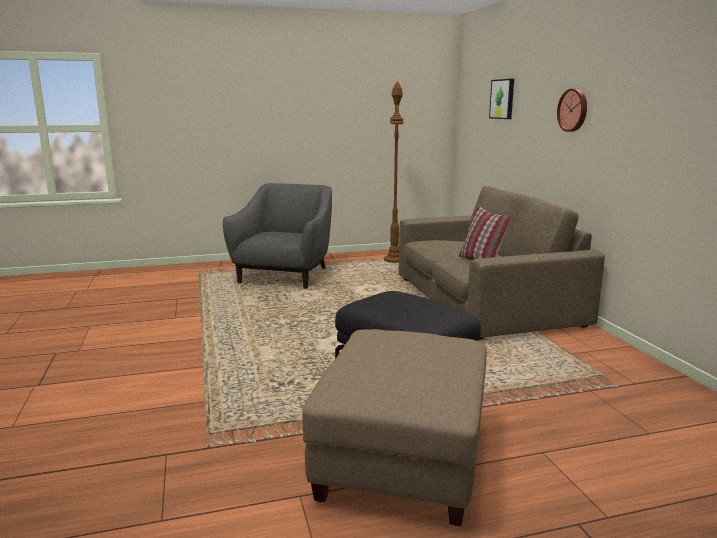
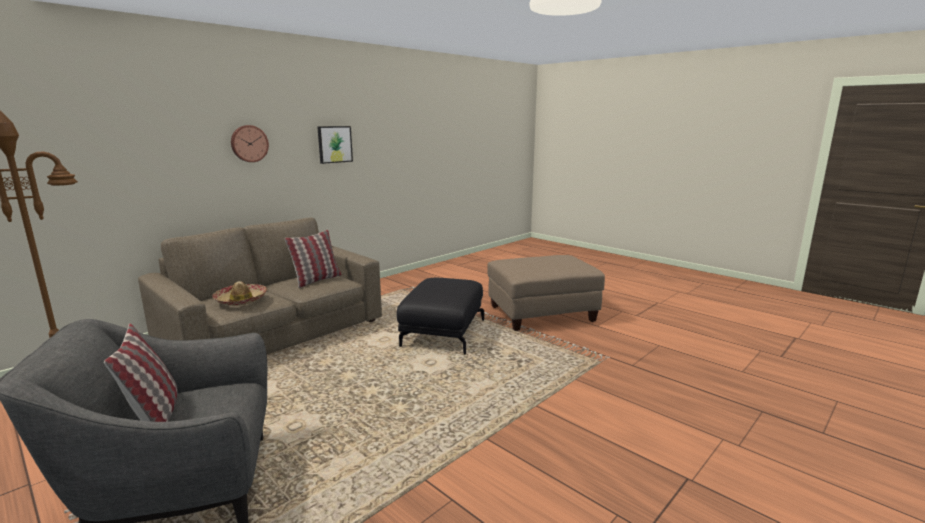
camera: 120 degrees left, 0 degrees up
picture [489,79,514,119] -> picture moved to [317,126,353,164]
none -> pillow [104,324,178,422]
none -> hat [212,281,267,306]

